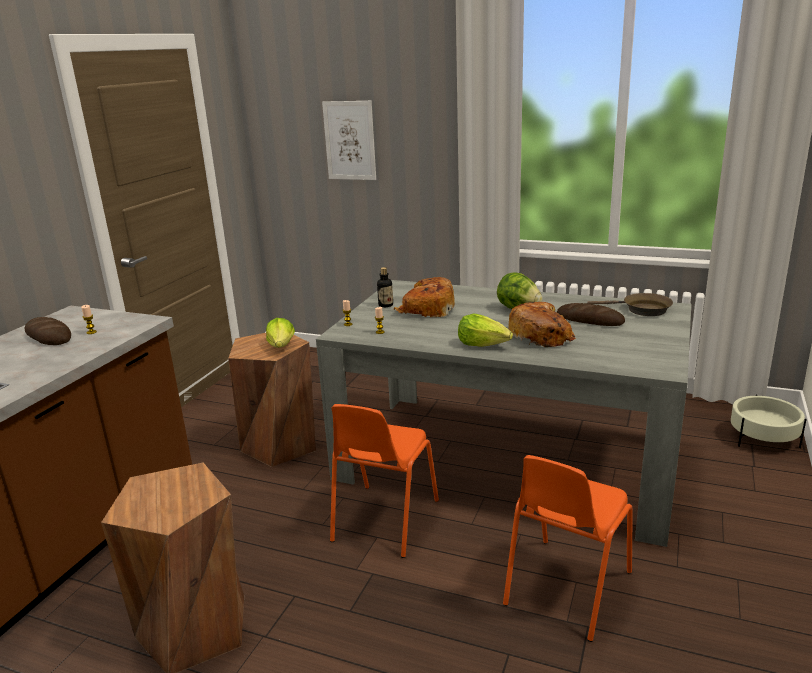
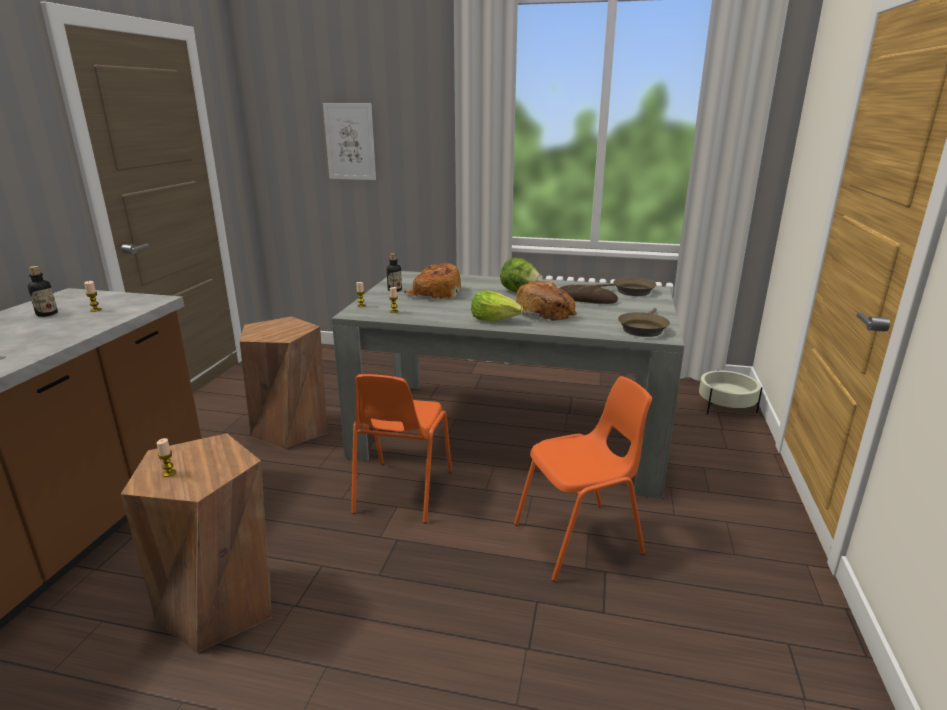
camera: 10 degrees left, 0 degrees up
bread [25,317,71,345] -> bottle [28,266,58,317]
lettuce [266,318,295,348] -> none
orange chair [503,455,633,642] -> orange chair turned 135 degrees counterclockwise [514,376,652,582]
none -> candle [157,438,176,477]
none -> brown frying pan [618,308,670,337]

